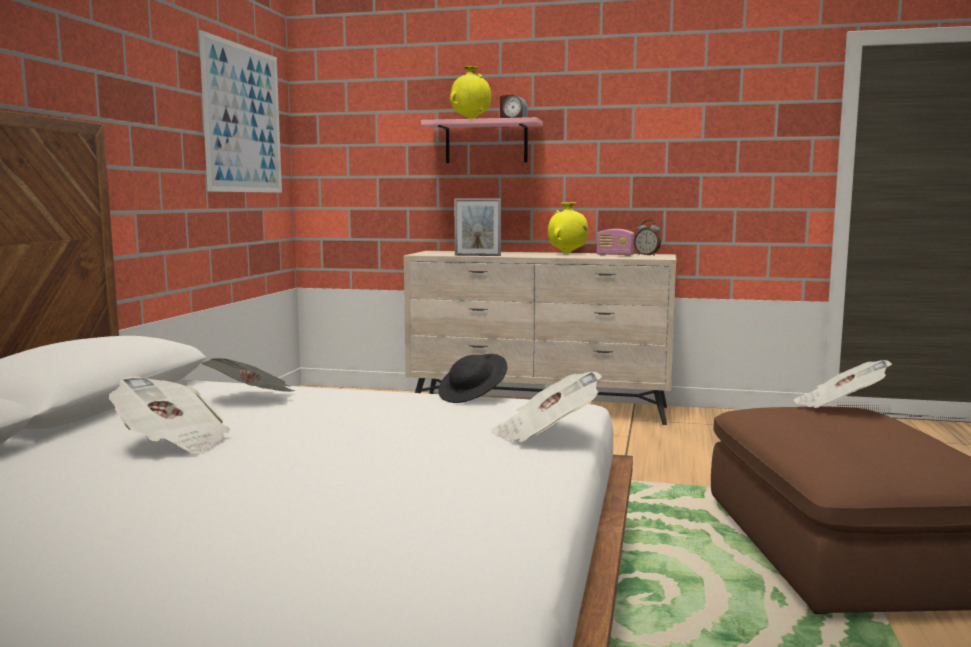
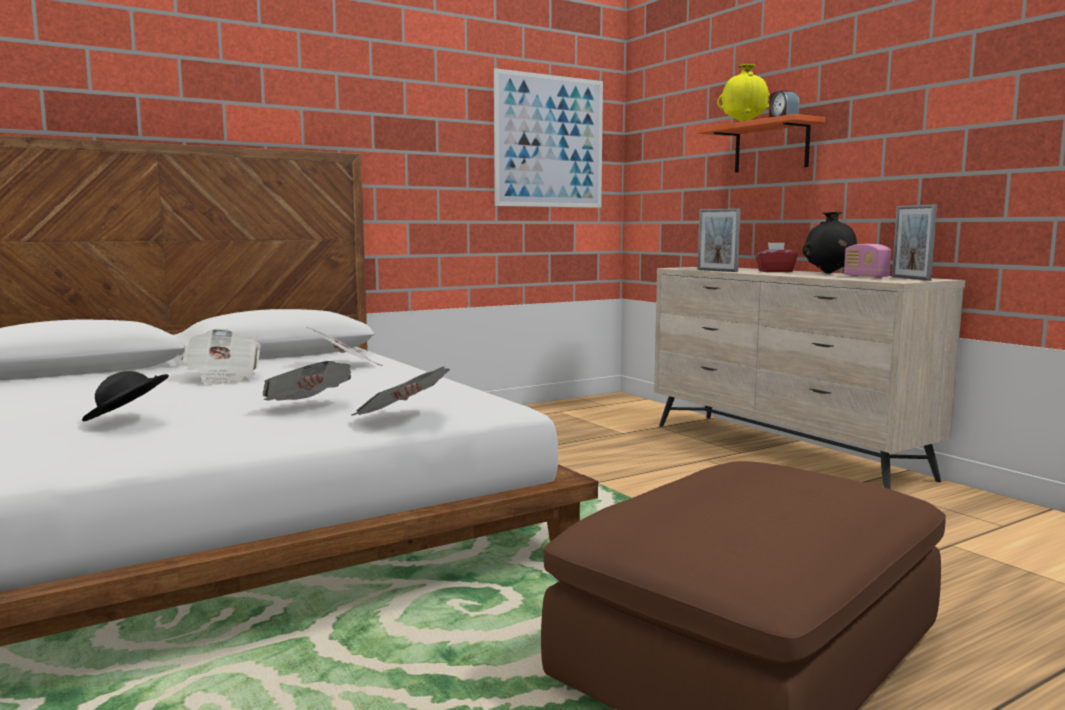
camera: 45 degrees right, 0 degrees up
pink shelf [421,117,543,163] -> orange shelf [696,114,825,173]
black hat [438,354,507,403] -> black hat moved to [82,371,169,421]
yellow vase [548,202,588,254] -> black vase [803,212,857,274]
alarm clock [634,220,661,256] -> picture frame [892,204,937,281]
newspaper [794,360,892,408] -> newspaper moved to [263,361,352,401]
none -> red tissue box [756,242,798,272]

